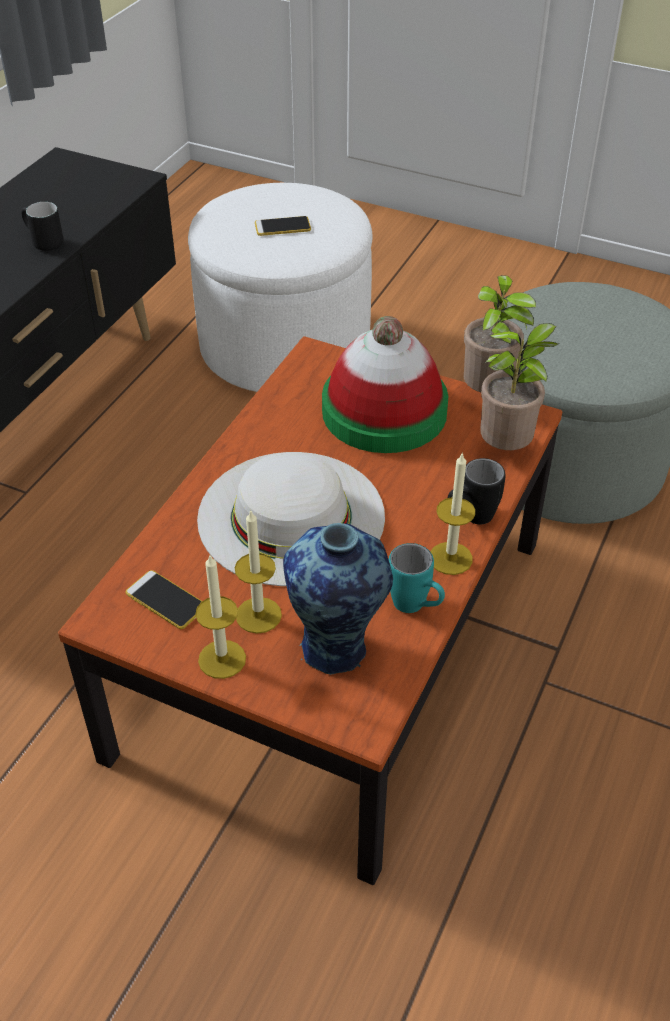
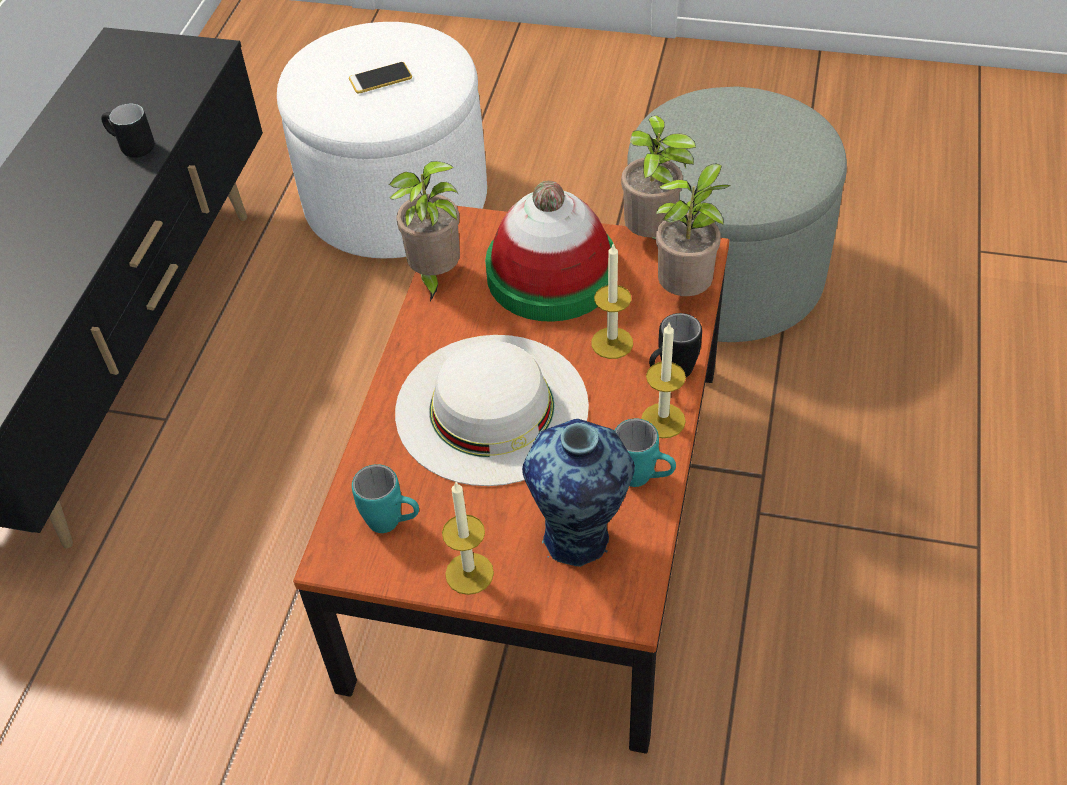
camera: 10 degrees left, 5 degrees up
phone [126,570,202,629] -> turquoise mug [352,464,419,533]
candle [235,509,282,634] -> candle moved to [591,243,633,359]
none -> potted plant [389,161,460,302]

